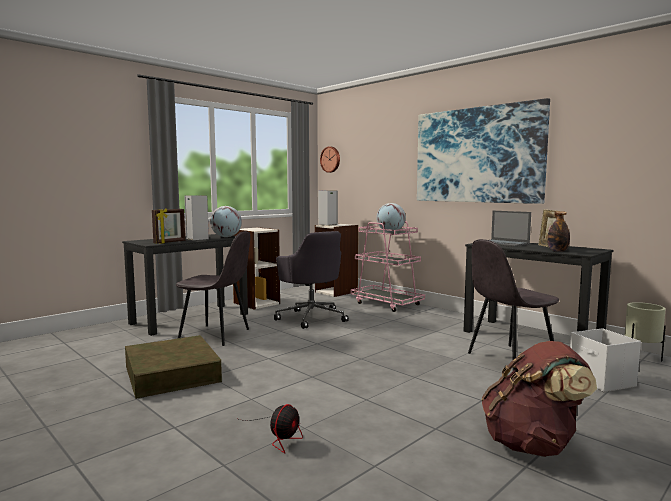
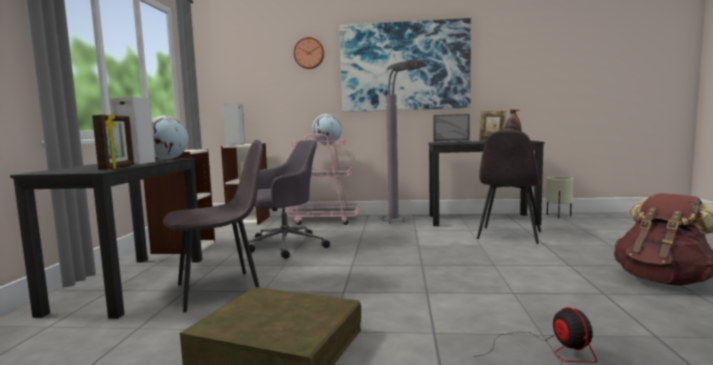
camera: 40 degrees left, 0 degrees up
grey office chair [274,231,349,329] -> grey office chair turned 45 degrees counterclockwise [248,140,330,259]
wall clock [320,147,340,173] -> wall clock moved to [294,37,324,69]
white storage box [570,328,641,392] -> none
none -> grey floor lamp [378,60,427,224]

